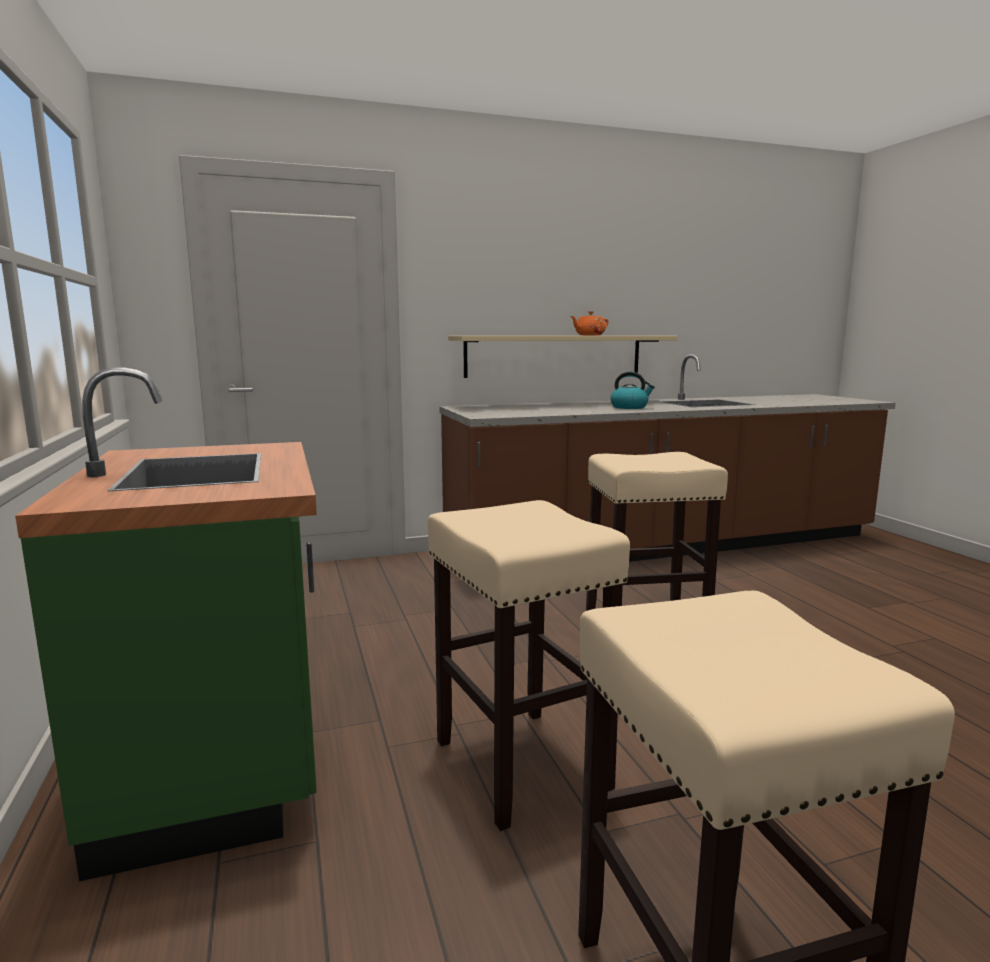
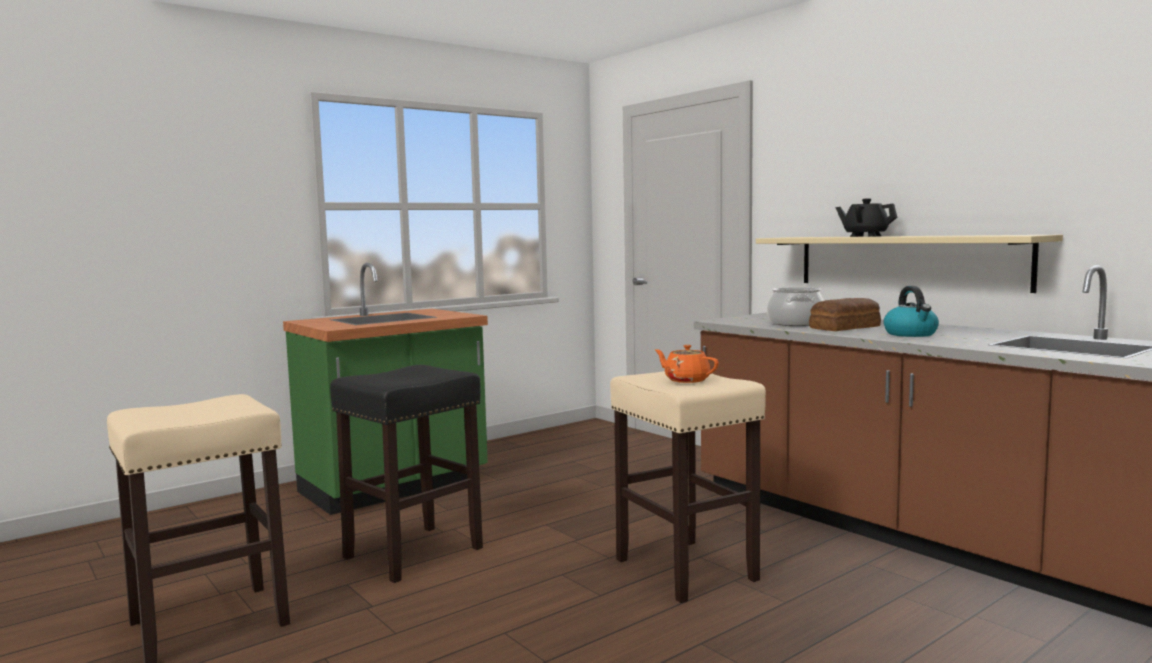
camera: 70 degrees right, 5 degrees down
beige stool [427,500,630,831] -> black stool [330,365,483,583]
orange teapot [571,311,608,335] -> orange teapot moved to [654,345,719,383]
none -> cooking pot [767,287,824,326]
none -> bread [809,298,881,331]
none -> black teapot [836,199,897,237]

